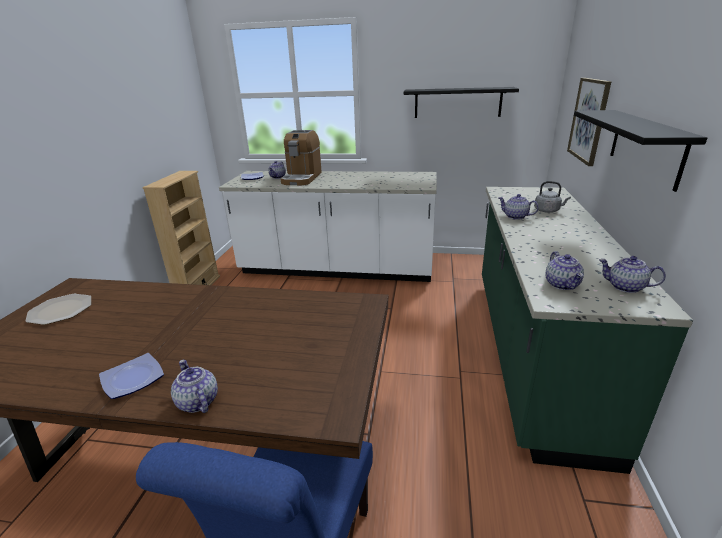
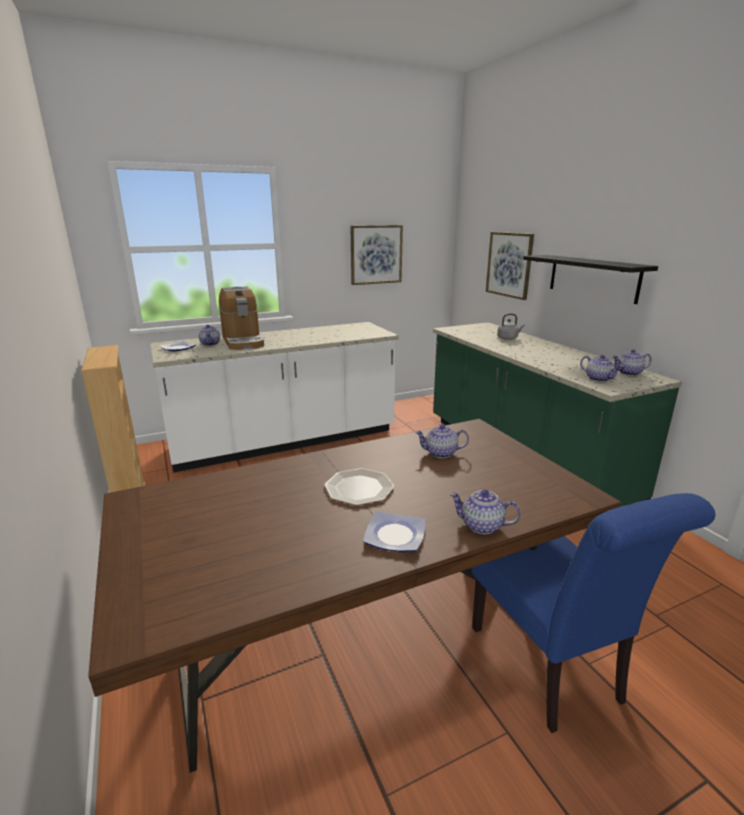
camera: 35 degrees left, 5 degrees down
plate [25,294,91,325] -> plate moved to [324,468,395,506]
black shelf [404,87,519,118] -> picture [350,225,403,285]
teapot [498,194,539,220] -> teapot moved to [415,424,469,458]

